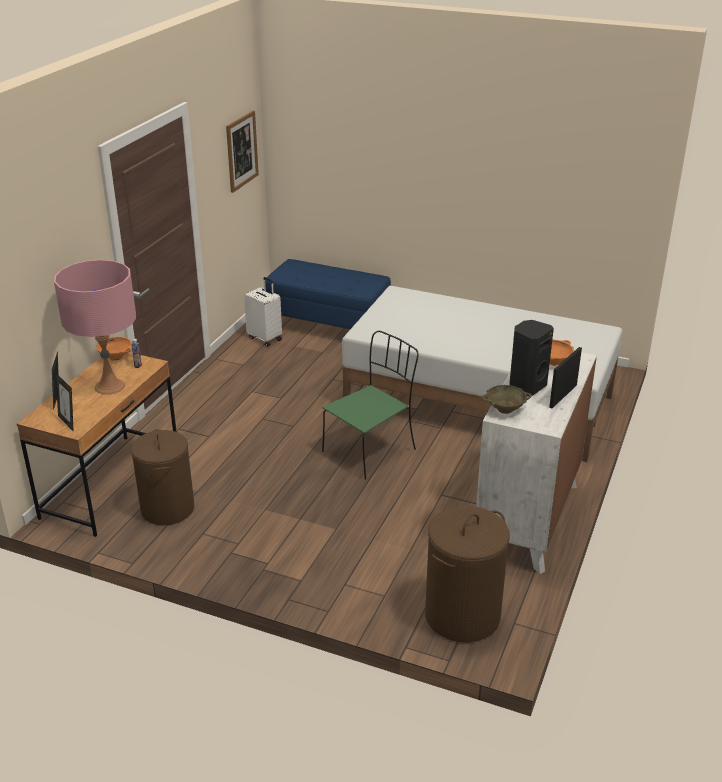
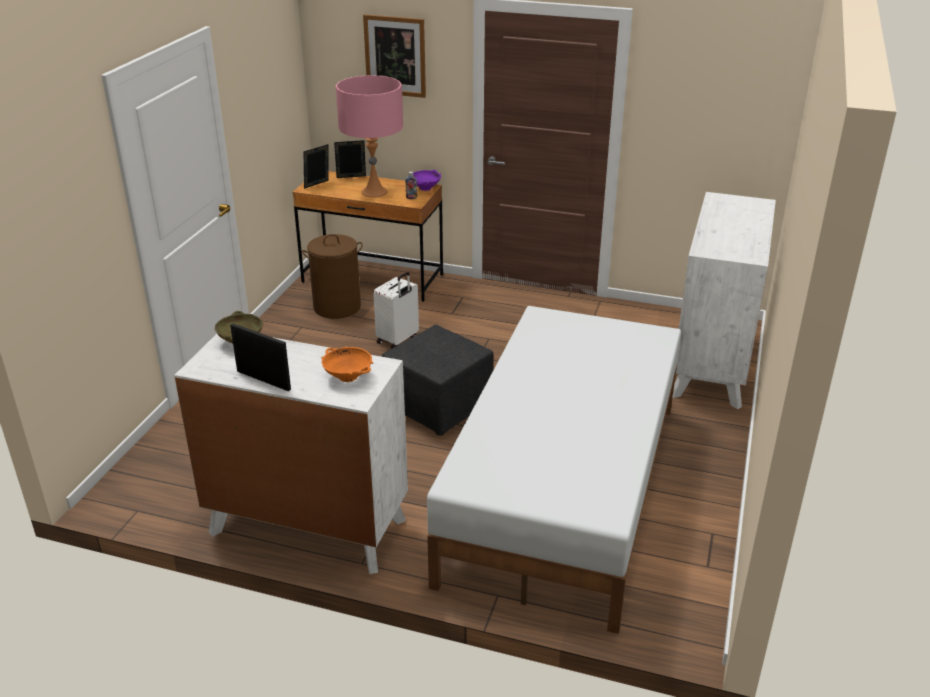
camera: 85 degrees right, 0 degrees up
orange bowl [96,337,132,361] -> purple bowl [413,170,441,191]
picture [226,111,259,193] -> picture moved to [363,14,426,98]
white suitcase [244,277,282,347] -> white suitcase moved to [373,272,419,349]
blue bench [265,259,391,329] -> white dresser [673,192,776,409]
green chair [322,331,419,480] -> black ottoman [382,325,493,436]
brown laundry basket [425,506,510,643] -> none
black speaker [509,320,554,396] -> none

